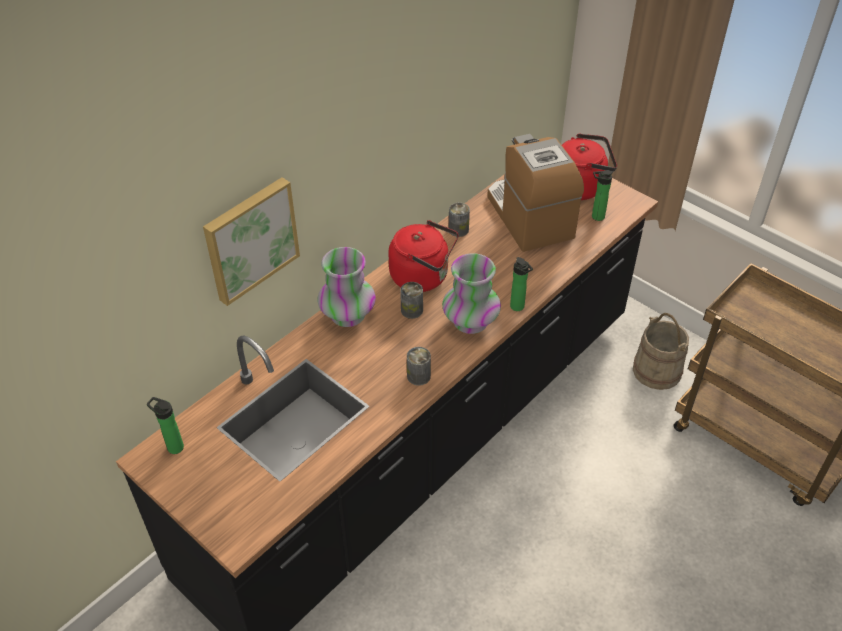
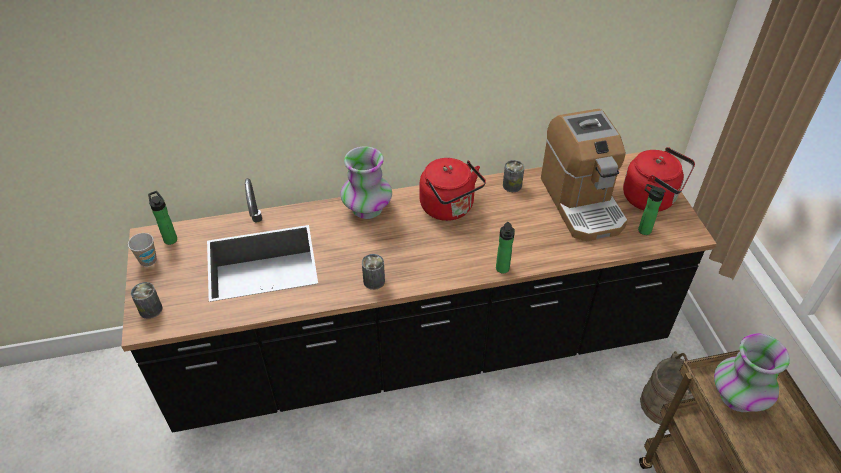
camera: 35 degrees right, 0 degrees up
picture [203,177,300,306] -> none
can [400,282,423,319] -> can moved to [131,282,162,319]
vase [442,253,501,334] -> vase moved to [714,333,790,412]
coffee machine [487,134,584,252] -> coffee machine turned 150 degrees clockwise [541,109,628,241]
none -> cup [128,233,157,267]

